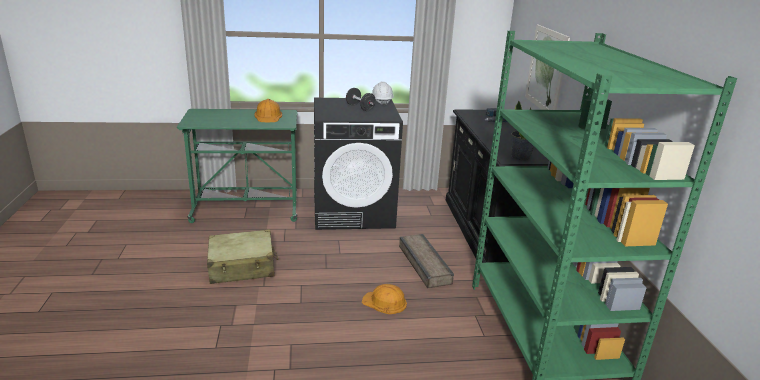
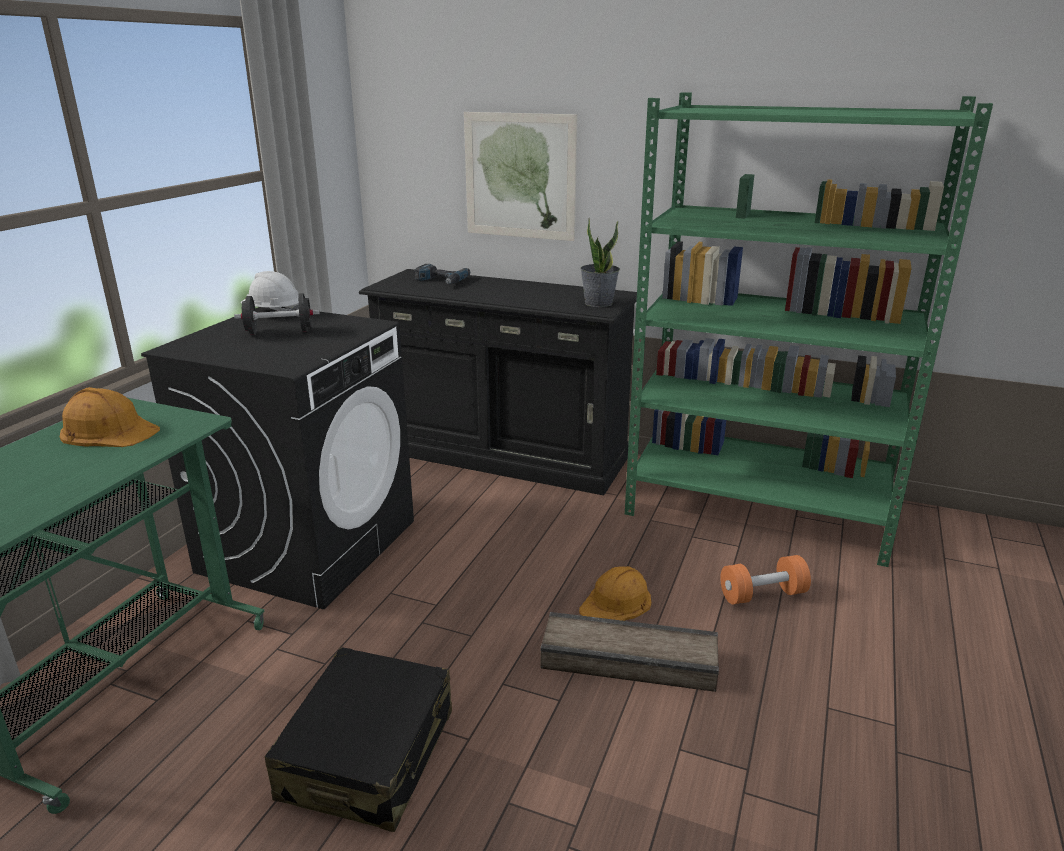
camera: 60 degrees left, 0 degrees up
beige suitcase [207,229,278,284] -> black suitcase [265,647,452,832]
crate [399,234,454,288] -> crate moved to [540,612,719,692]
none -> orange dumbbell [720,555,811,605]

